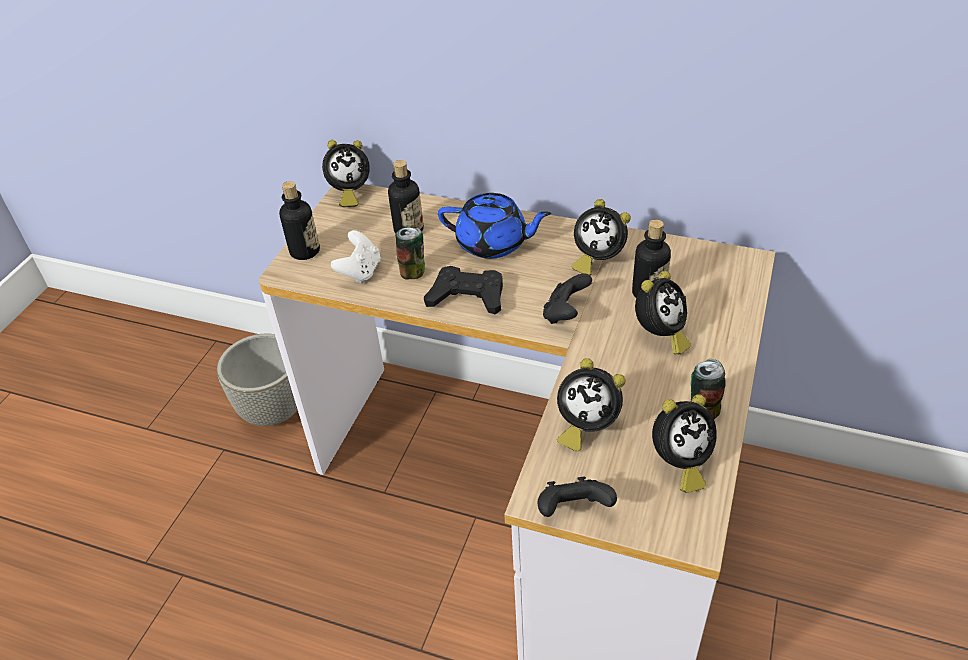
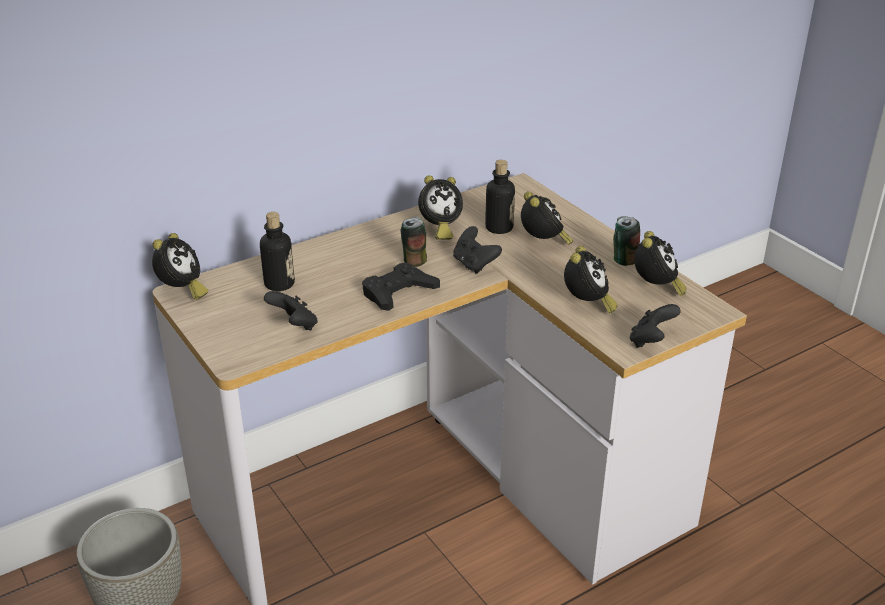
camera: 55 degrees left, 10 degrees down
bottle [279,181,320,260] -> none
white game controller [331,230,381,284] -> black game controller [264,291,318,330]
can [395,228,425,280] -> can moved to [401,217,427,267]
blue teapot [438,193,551,259] -> none
alarm clock [557,358,626,451] -> alarm clock turned 45 degrees counterclockwise [564,246,617,314]

